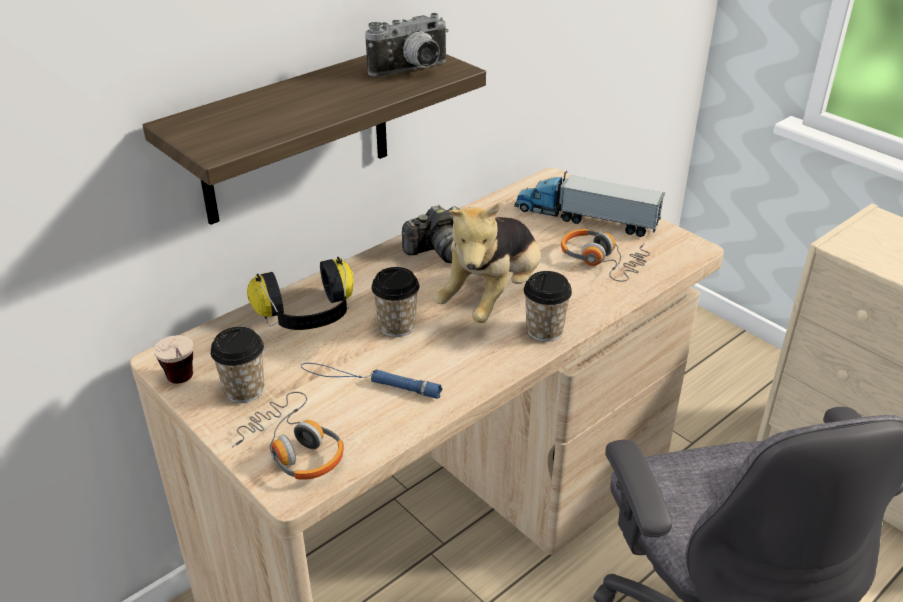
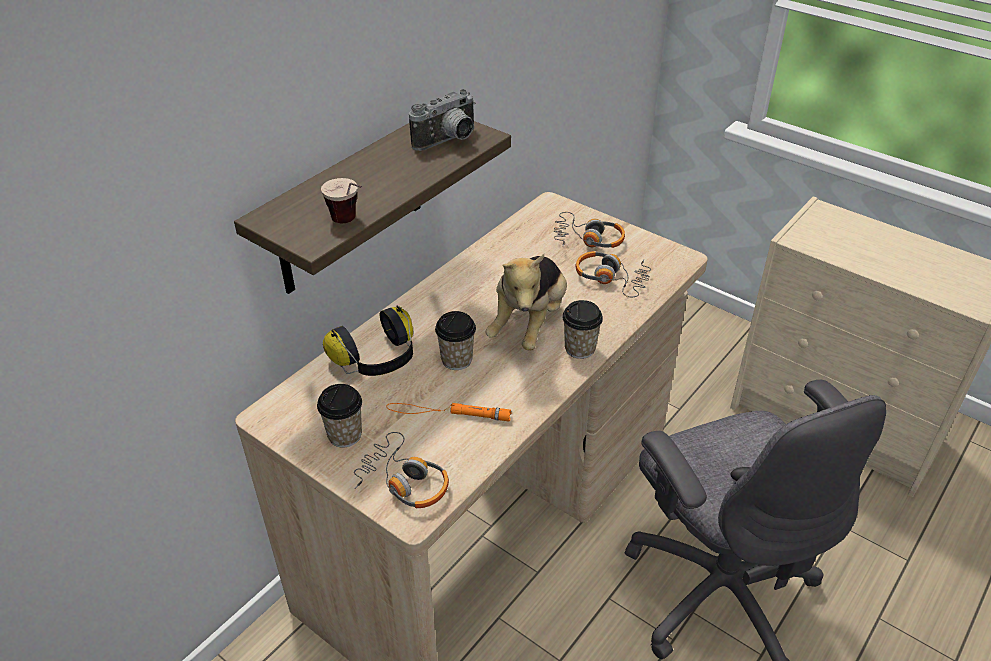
camera: 10 degrees left, 5 degrees up
cup [154,335,193,384] -> cup moved to [321,178,362,223]
blue flashlight [301,363,442,399] -> orange flashlight [386,403,512,421]
camera [402,205,460,264] -> none
toy truck [514,171,665,237] -> headphones [554,212,625,248]

